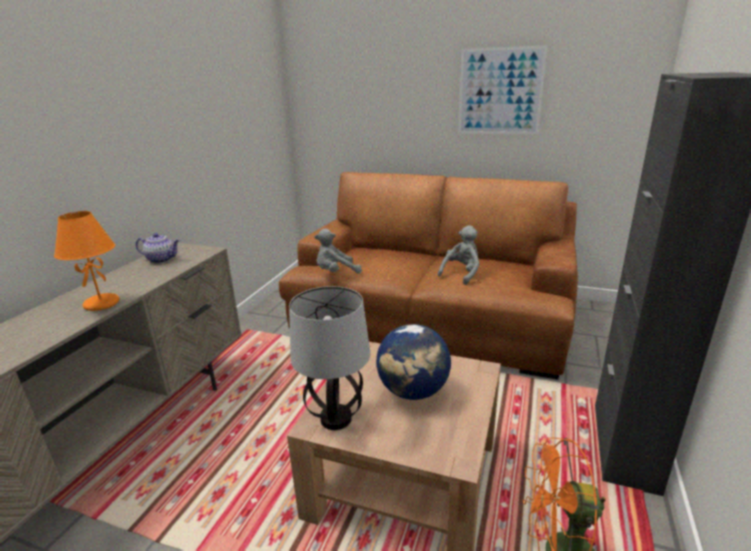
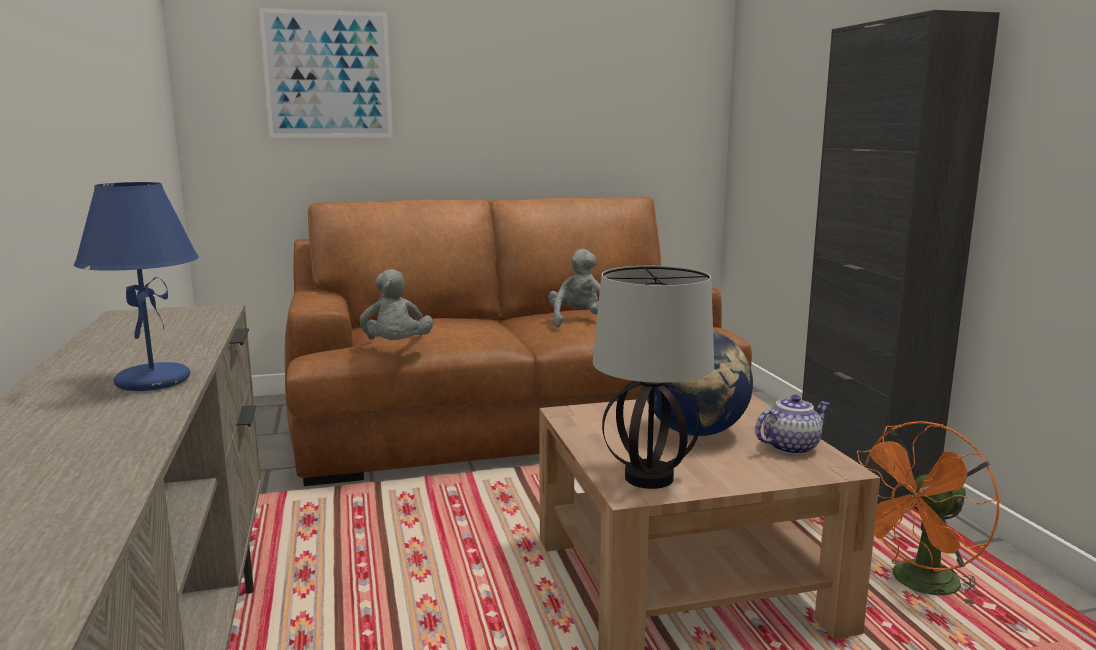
camera: 35 degrees left, 10 degrees down
orange table lamp [54,211,119,311] -> blue table lamp [74,182,199,391]
teapot [136,233,180,263] -> teapot moved to [755,395,830,455]
grey plush toy [314,229,362,274] -> grey plush toy turned 45 degrees counterclockwise [360,269,433,340]
picture [458,45,548,135] -> picture moved to [259,8,393,138]

